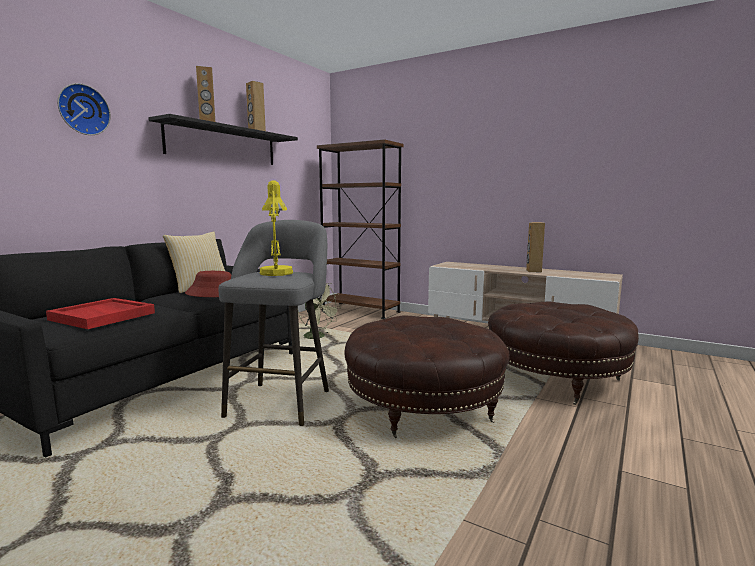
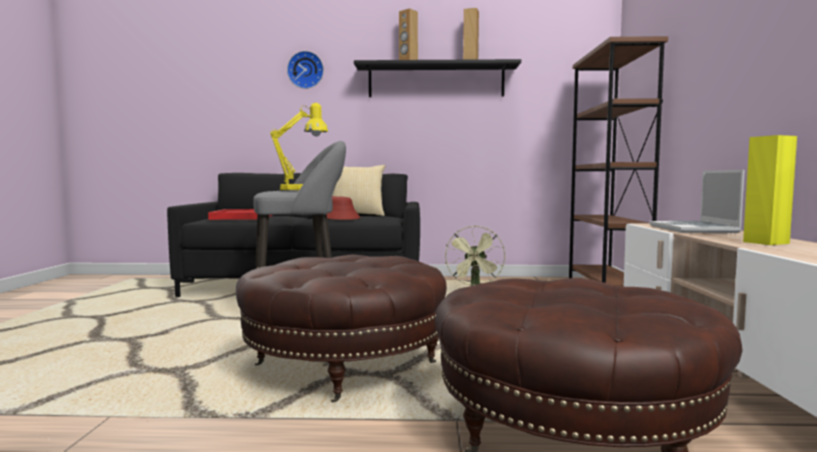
camera: 60 degrees right, 5 degrees down
brown speaker [526,222,545,272] -> yellow speaker [743,135,797,245]
none -> laptop [650,170,745,233]

